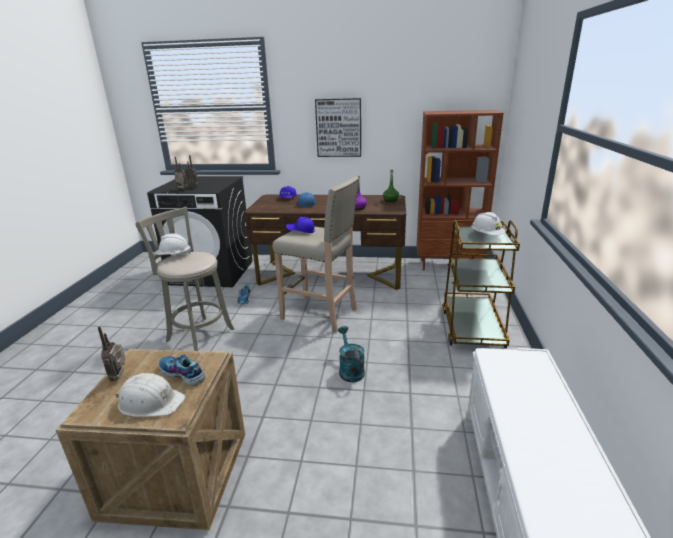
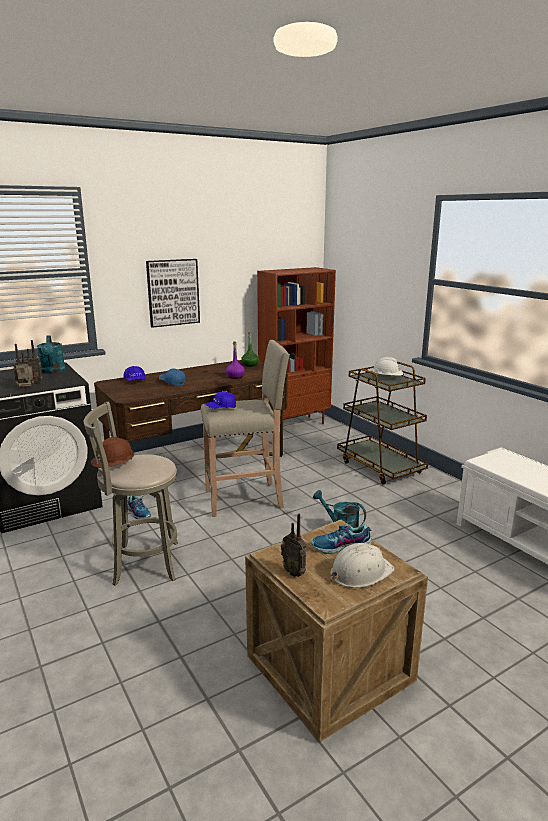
camera: 40 degrees left, 5 degrees down
white hard hat [155,233,191,255] -> brown hard hat [91,437,134,468]
none -> turquoise watering can [37,335,66,374]

